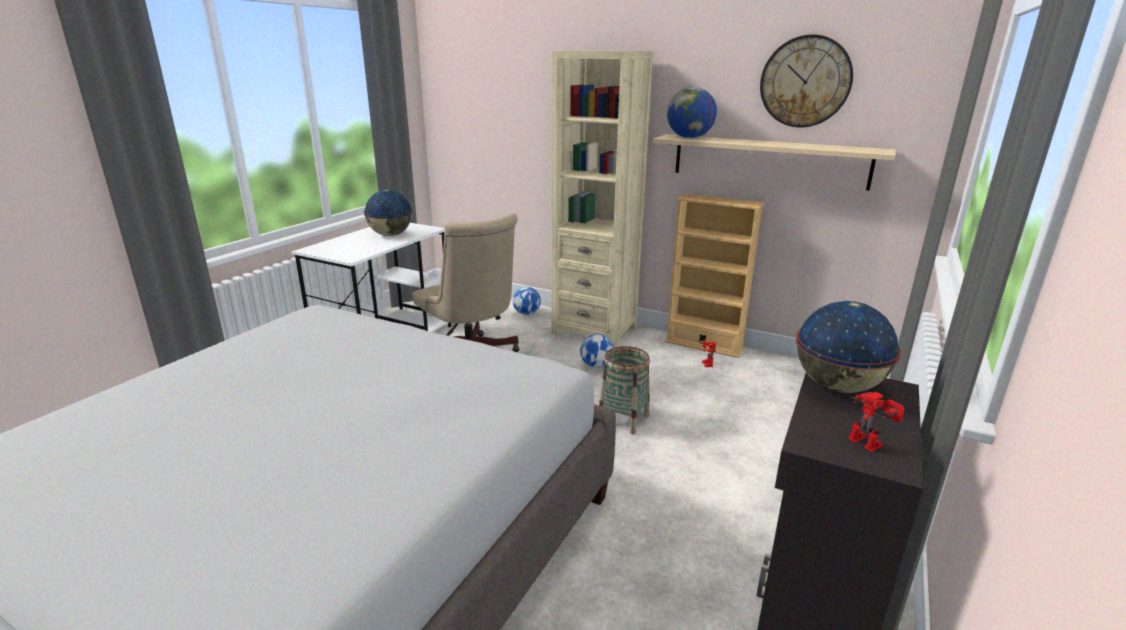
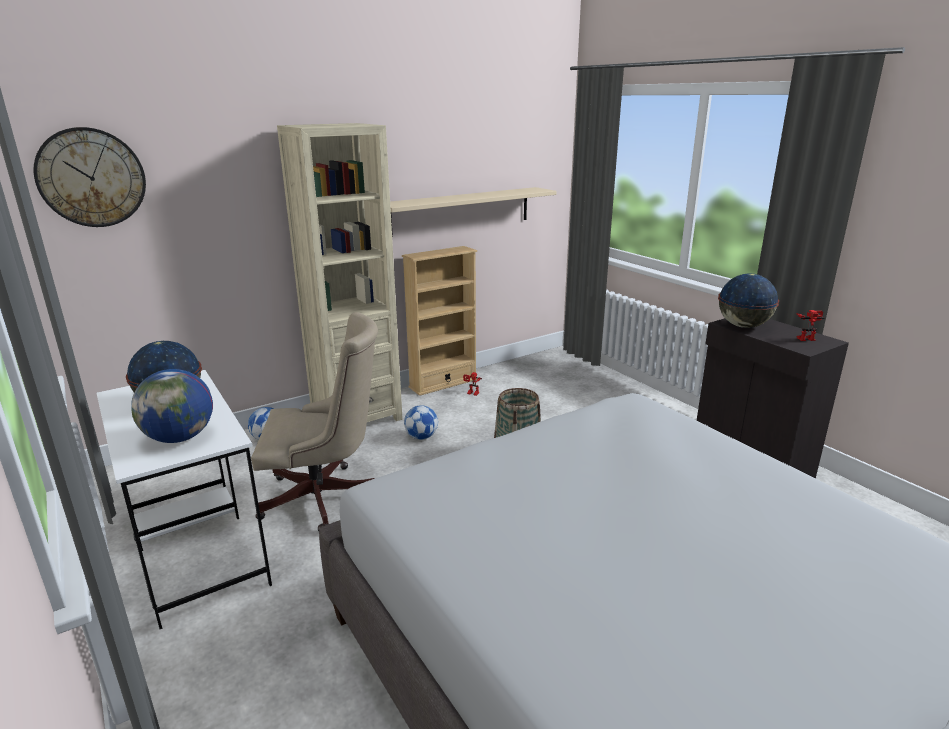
camera: 60 degrees left, 0 degrees up
globe [667,87,717,138] -> globe moved to [131,369,213,443]
wall clock [760,34,853,127] -> wall clock moved to [34,127,146,227]

